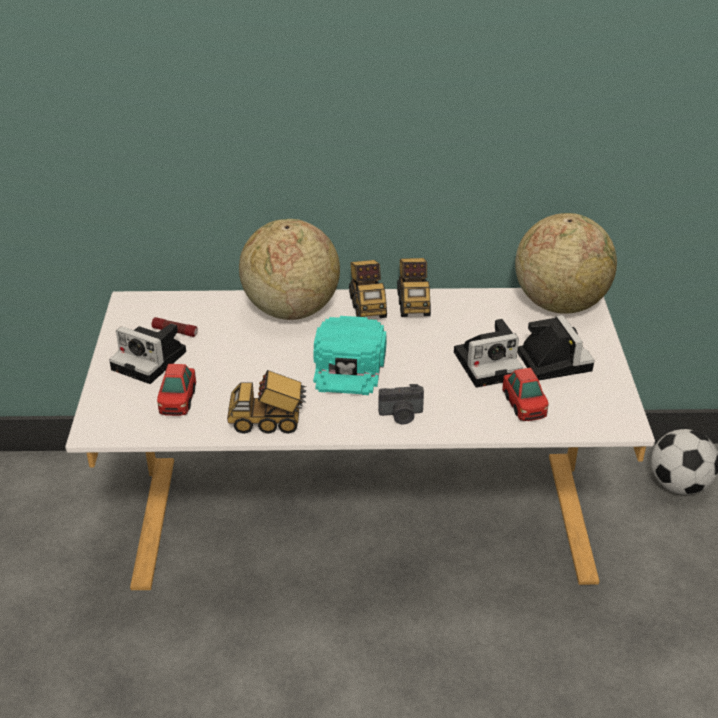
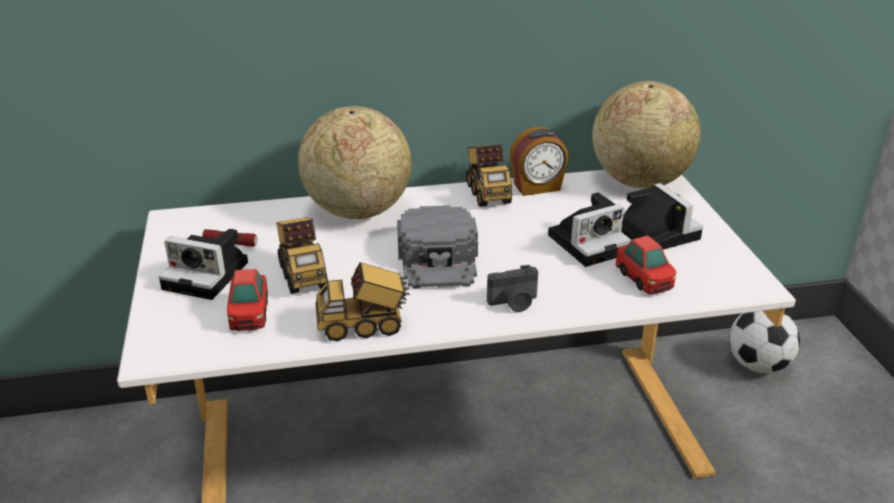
camera: 10 degrees left, 5 degrees down
turquoise cap [313,316,387,395] -> grey cap [397,205,478,289]
toy truck [349,260,387,318] -> toy truck moved to [276,217,328,294]
none -> alarm clock [510,127,569,196]

